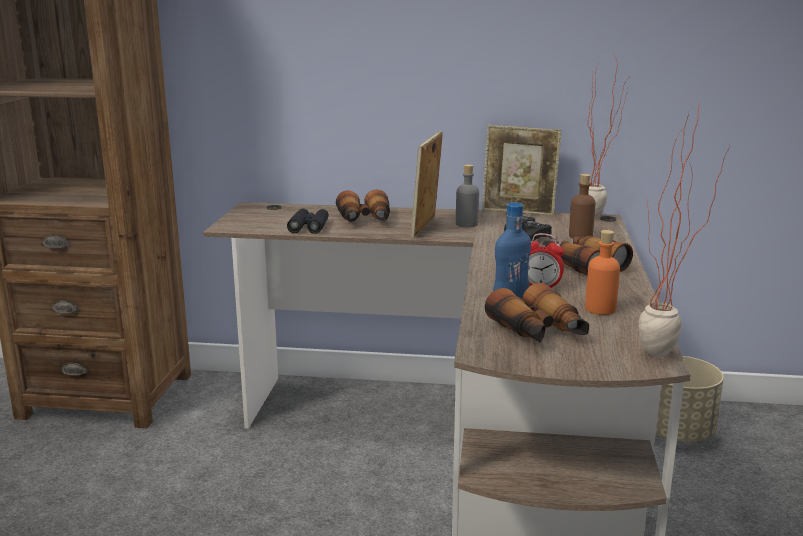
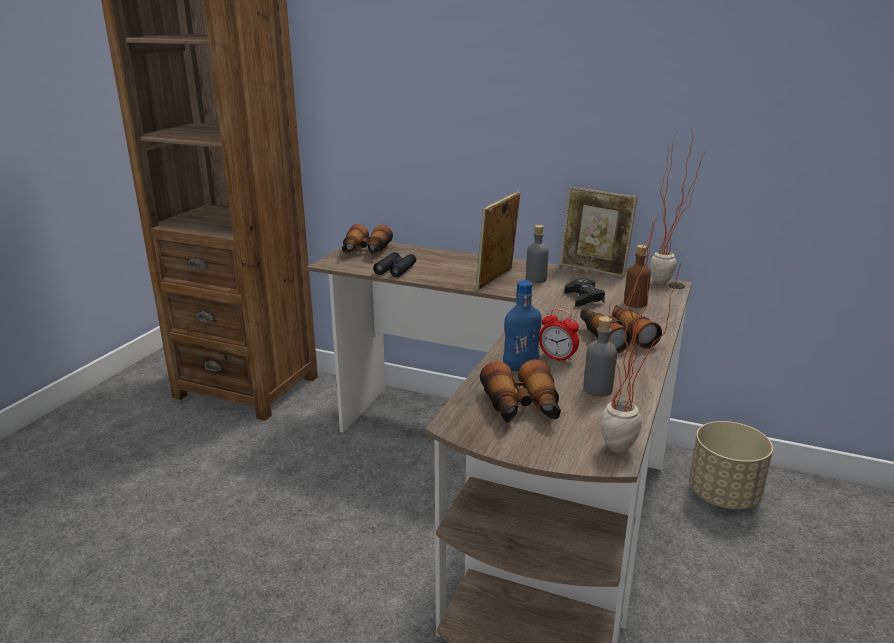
camera: 15 degrees right, 5 degrees up
binoculars [336,190,390,222] -> binoculars moved to [342,224,393,254]
orange bottle [585,230,620,315] -> grey bottle [583,316,617,397]

